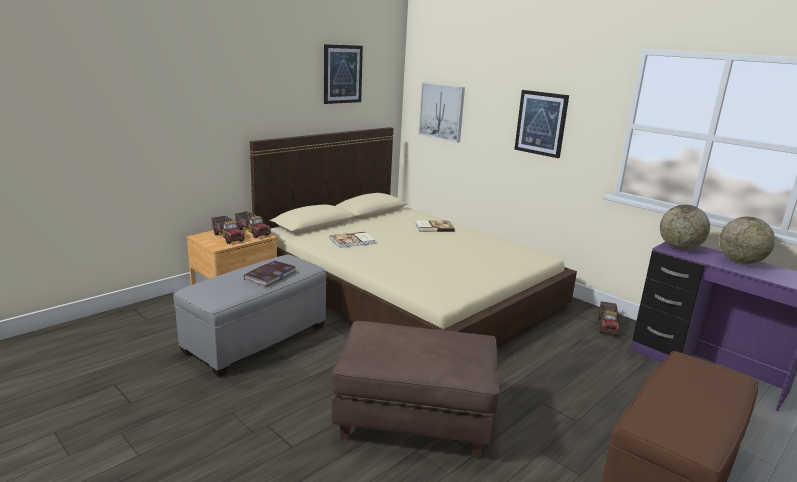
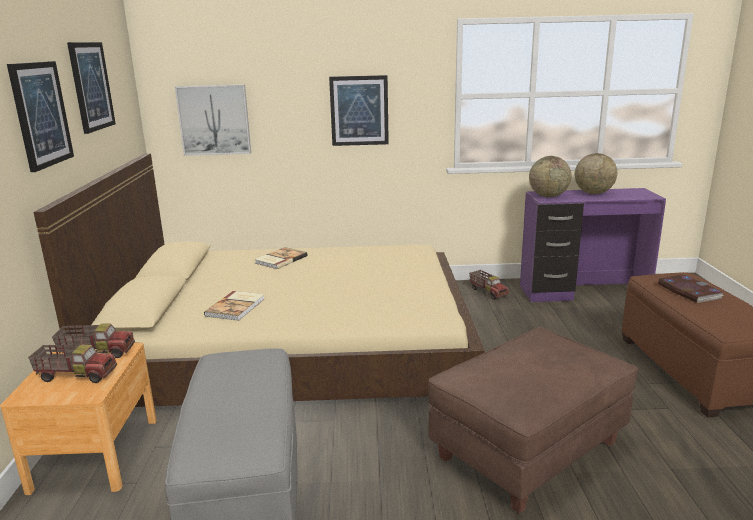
camera: 45 degrees left, 0 degrees up
book [244,261,296,287] -> book moved to [658,274,724,303]
none -> picture [7,61,74,172]

